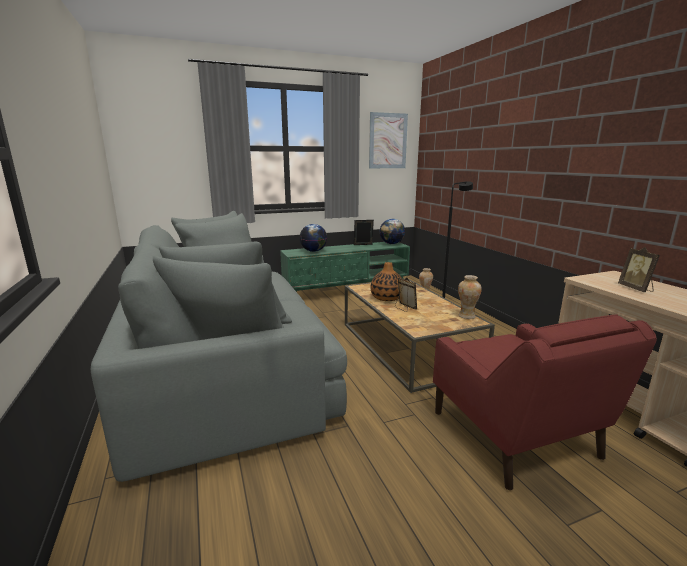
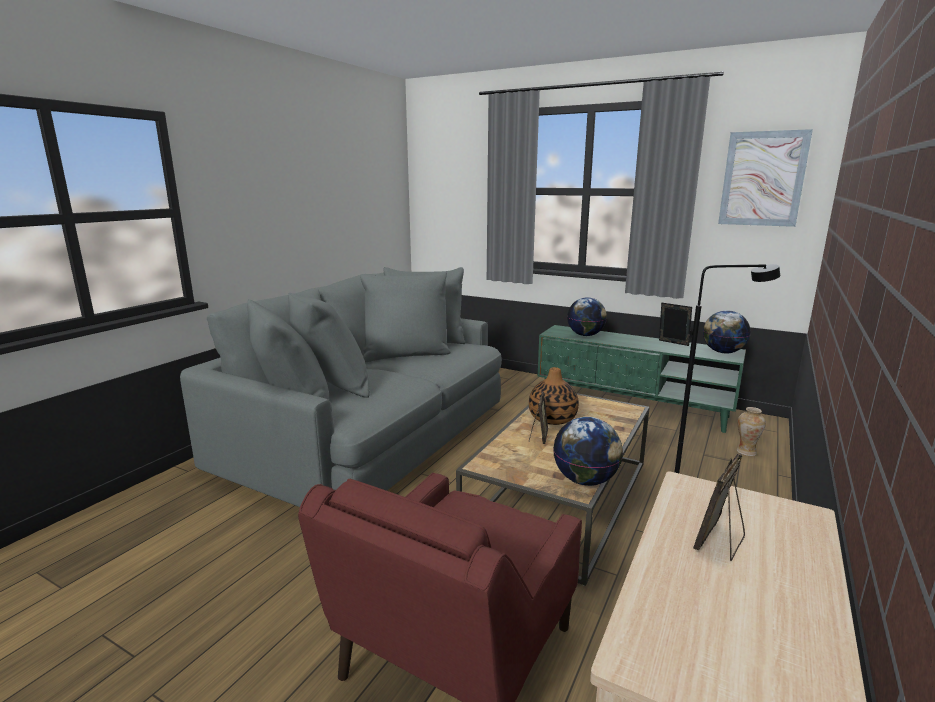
camera: 50 degrees right, 0 degrees up
vase [458,275,482,319] -> globe [553,417,623,486]

